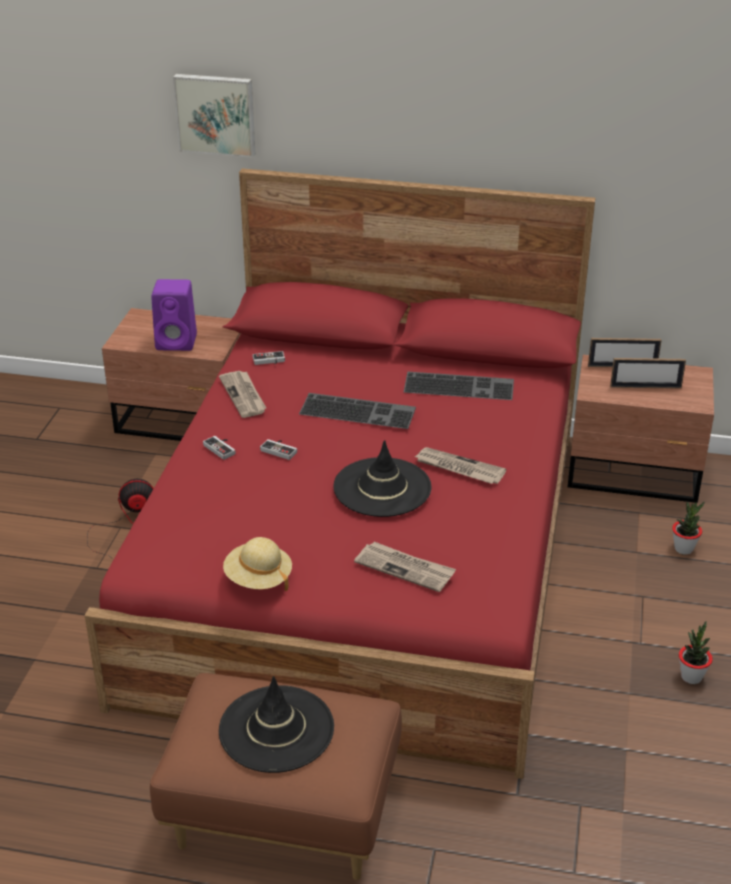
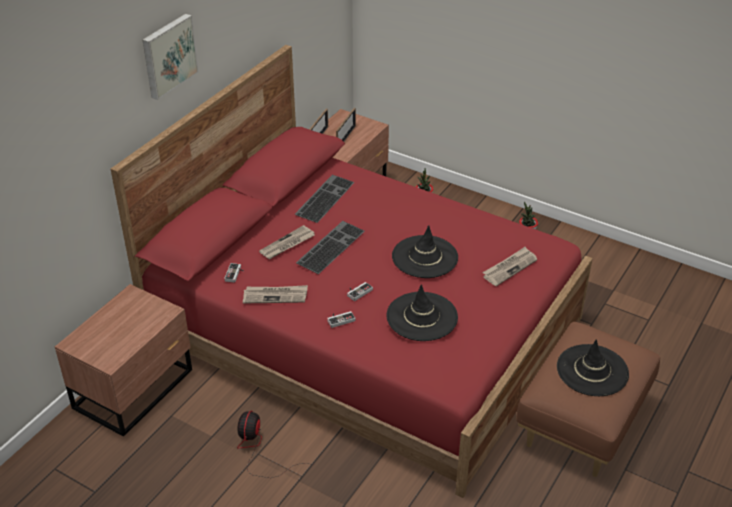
camera: 70 degrees left, 5 degrees up
purple speaker [151,279,197,351] -> none
picture [173,74,255,158] -> picture moved to [143,14,199,100]
beige hat [223,537,292,591] -> none
newspaper [414,447,506,484] -> newspaper moved to [259,225,315,259]
none -> black hat [386,284,458,341]

